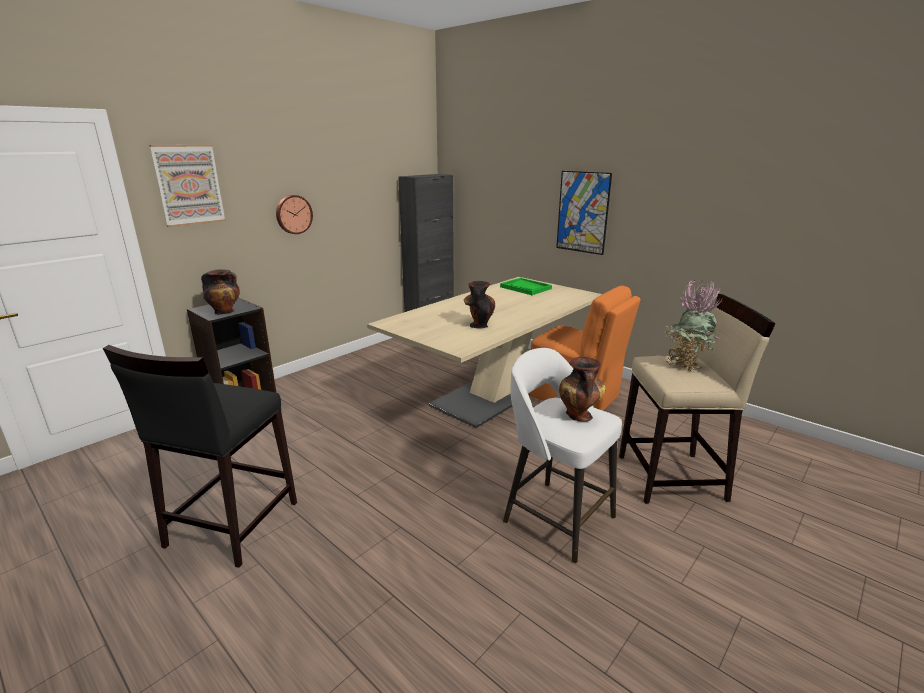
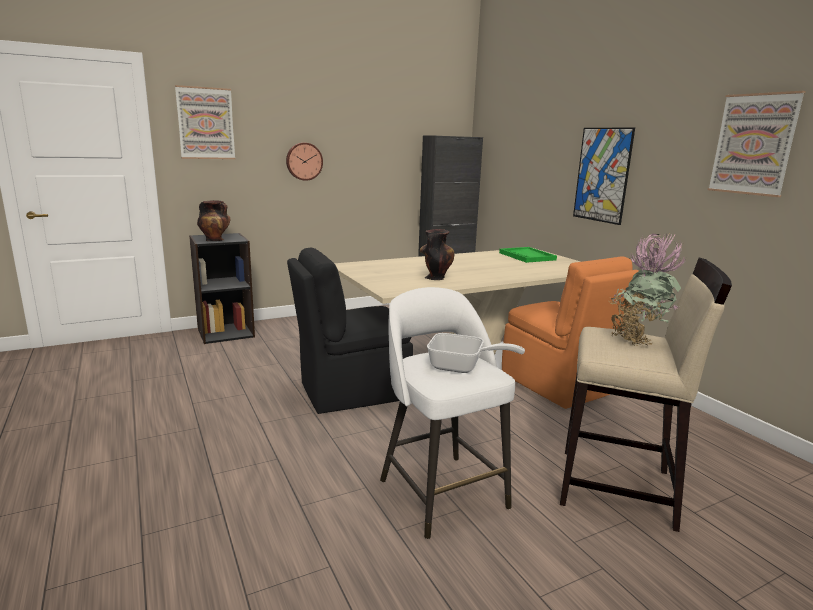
camera: 20 degrees right, 5 degrees down
black stool [103,345,297,568] -> none
vase [559,357,606,422] -> frying pan [427,333,525,373]
none -> black chair [287,247,413,414]
none -> picture [708,91,806,197]

